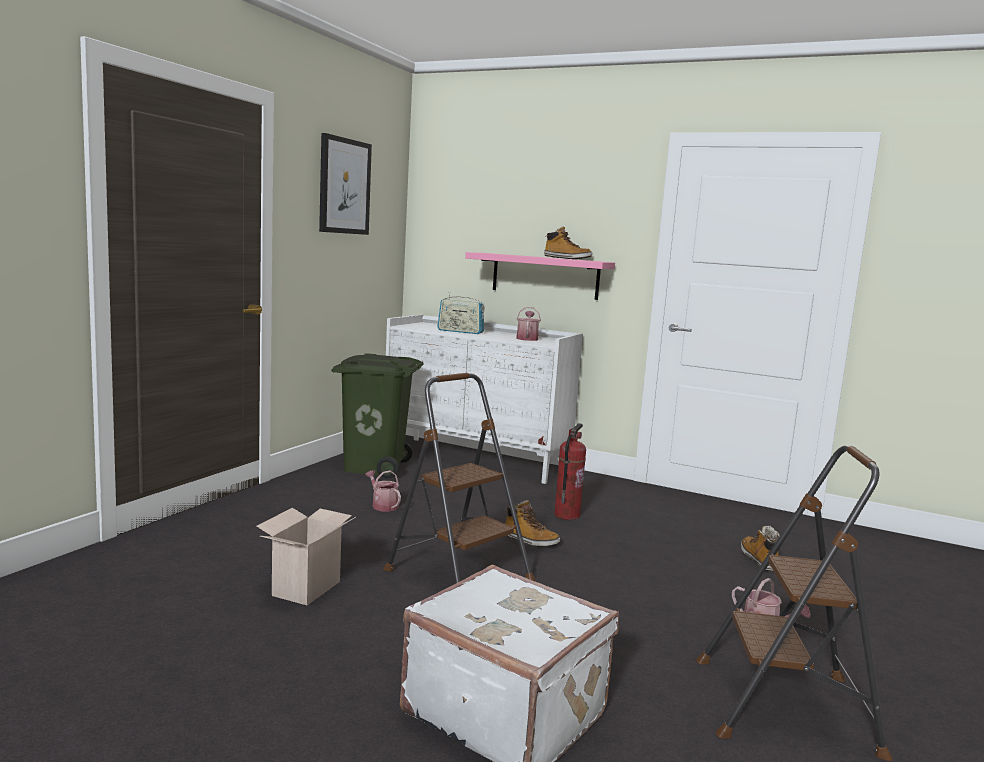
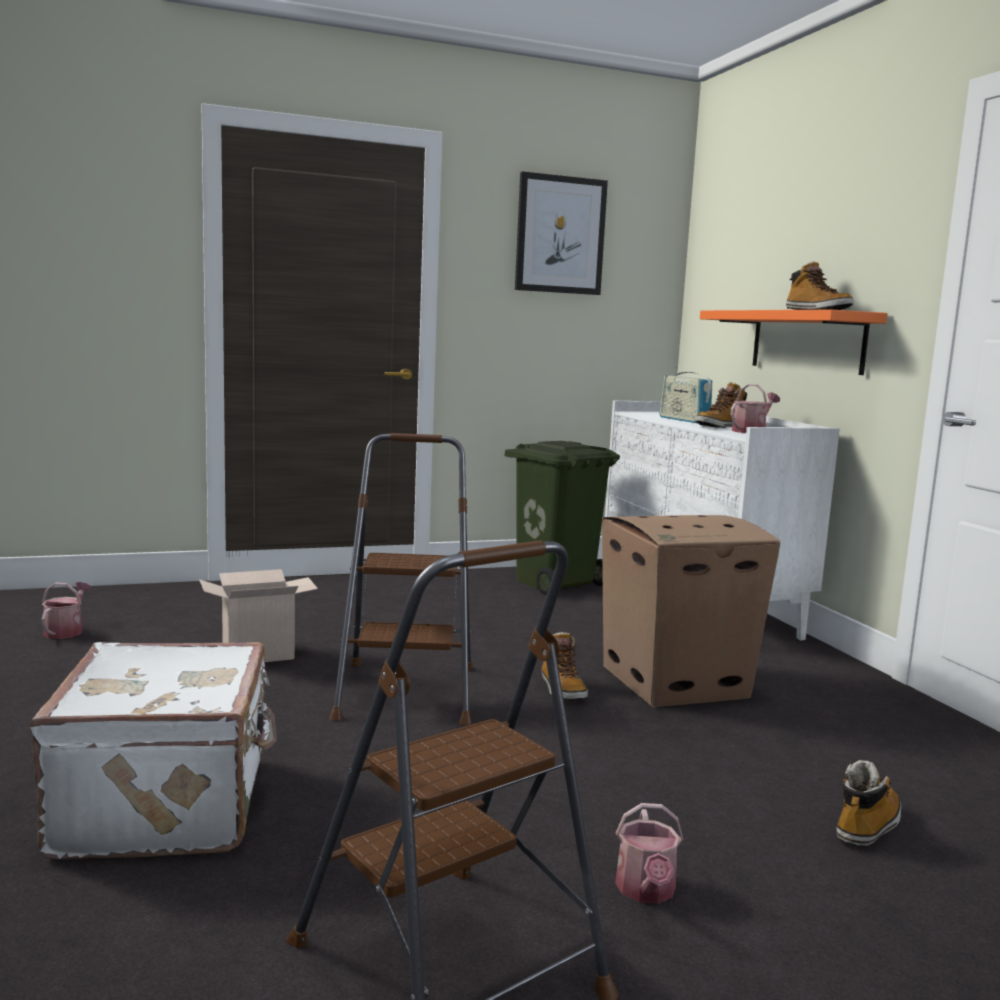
camera: 45 degrees right, 0 degrees up
watering can [365,470,401,512] -> watering can moved to [42,582,91,639]
pink shelf [465,252,615,300] -> orange shelf [700,310,887,375]
fire extinguisher [554,423,586,520] -> cardboard box [602,515,780,708]
none -> boot [695,382,747,428]

